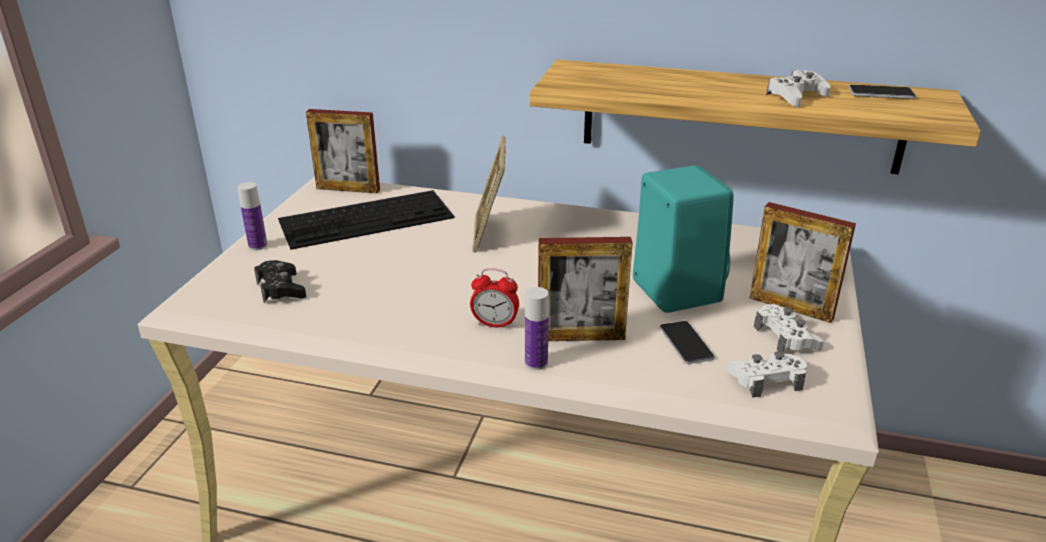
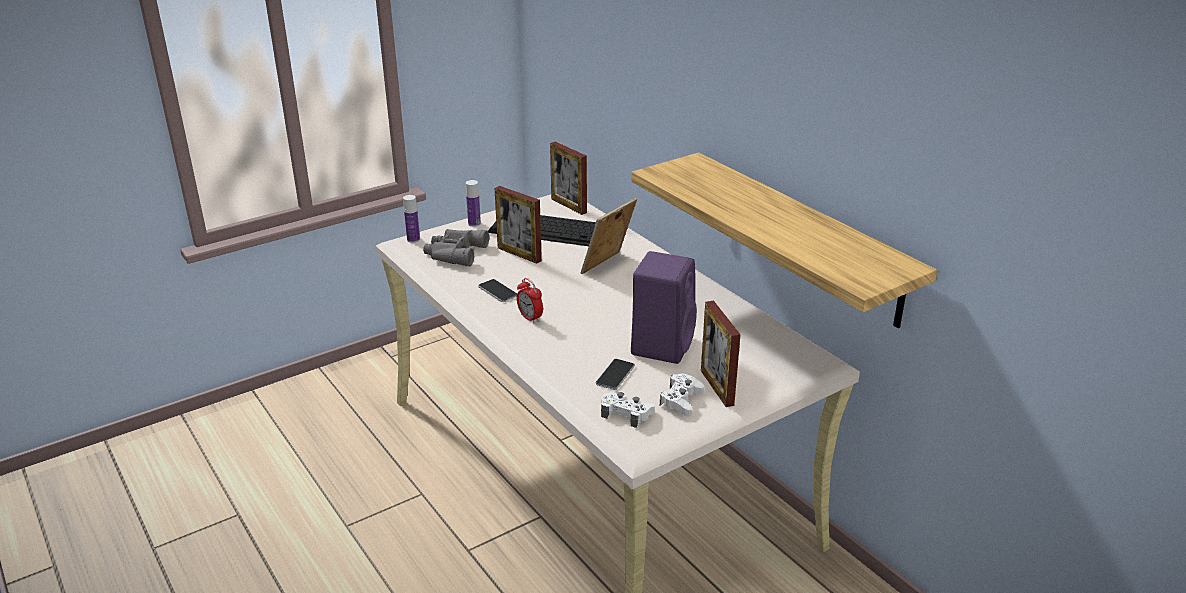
camera: 40 degrees right, 0 degrees up
black game controller [254,260,306,303] -> grey binoculars [423,229,489,266]
bottle [525,287,549,370] -> bottle moved to [403,195,420,243]
picture frame [538,237,633,341] -> picture frame moved to [494,186,542,264]
turquoise speaker [633,165,734,313] -> purple speaker [631,251,697,364]
white game controller [766,70,831,107] -> none
phone [848,85,916,99] -> phone moved to [478,279,517,302]

